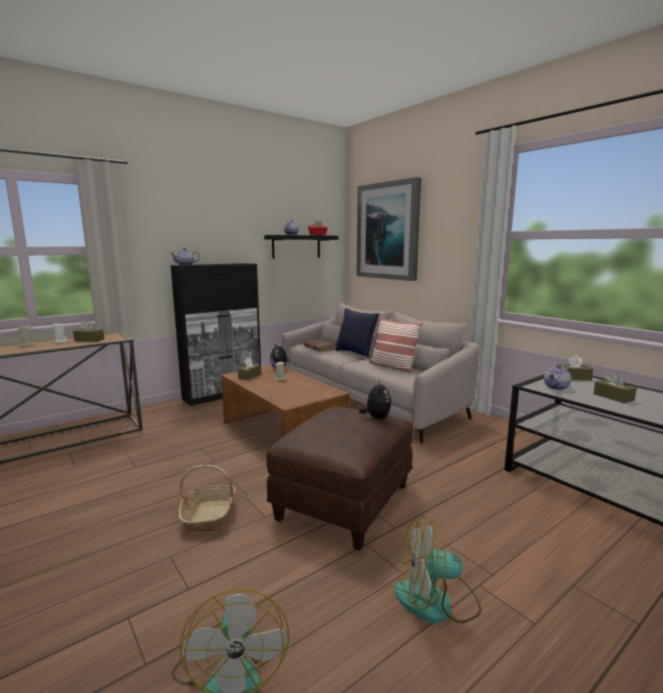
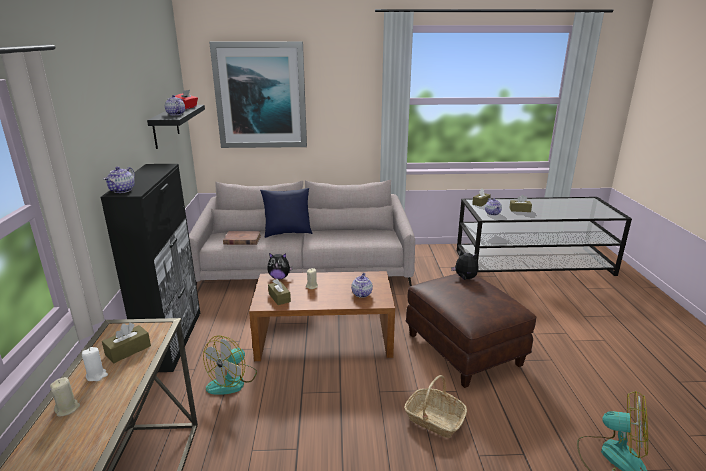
camera: 55 degrees left, 10 degrees up
pillow [369,317,422,372] -> none
fan [395,516,481,624] -> fan moved to [203,335,257,395]
none -> teapot [351,273,373,298]

